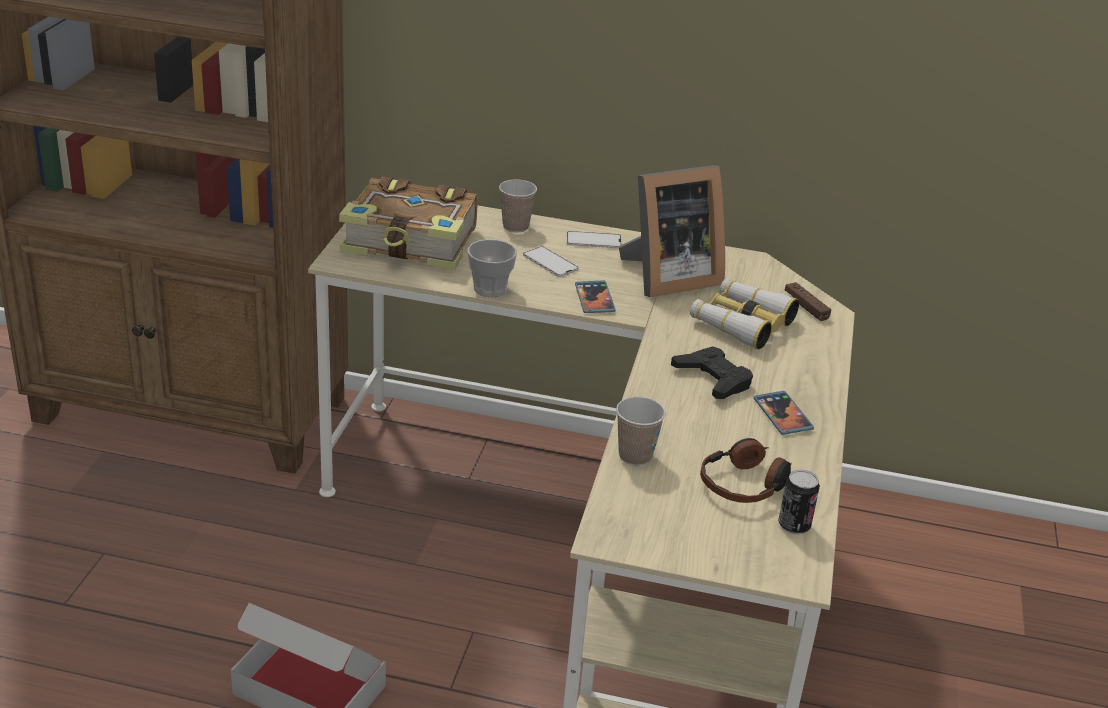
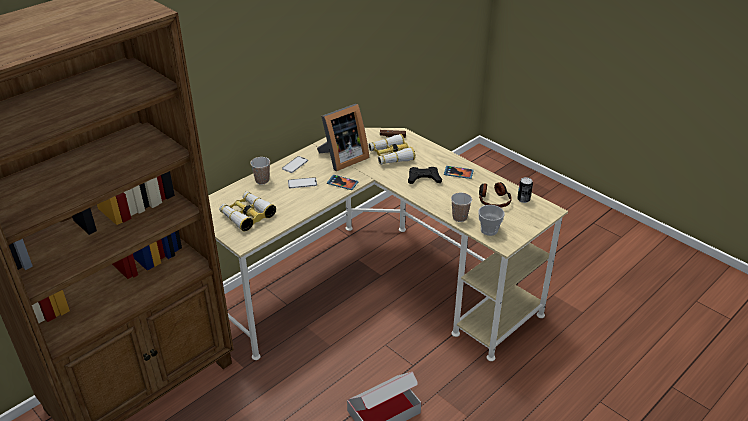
camera: 55 degrees left, 5 degrees up
book [339,176,478,270] -> binoculars [219,191,276,231]
cup [468,239,517,297] -> cup moved to [479,205,504,236]
picture frame [618,165,725,297] -> picture frame turned 45 degrees clockwise [317,104,369,171]

